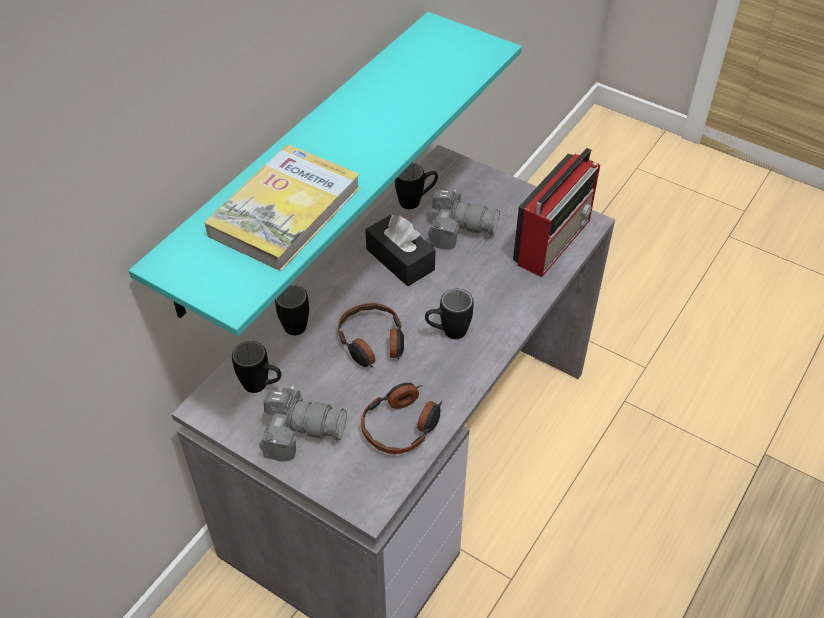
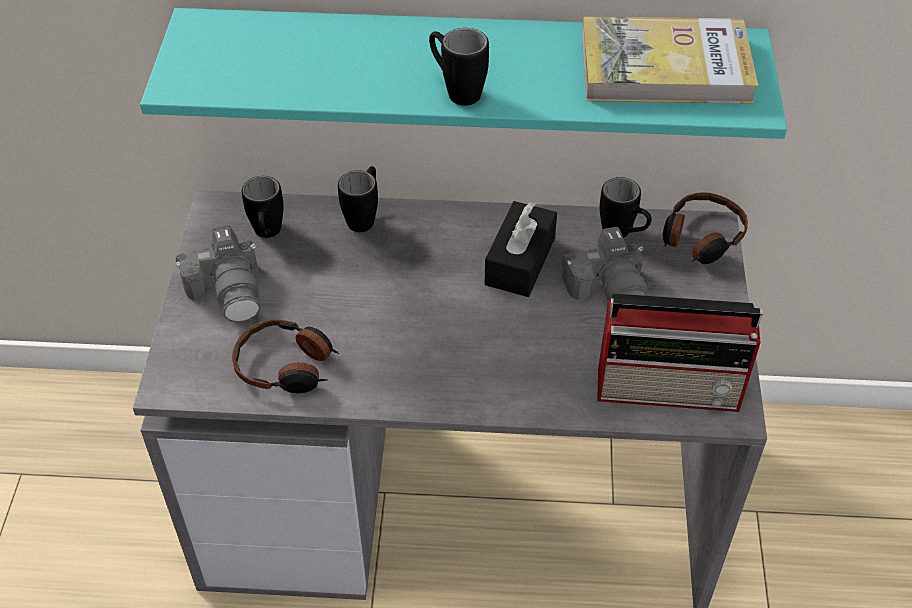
camera: 60 degrees right, 0 degrees up
book [205,144,360,271] -> book moved to [582,17,758,104]
headphones [338,303,404,368] -> headphones moved to [663,192,748,264]
black mug [425,289,474,339] -> black mug moved to [429,28,489,106]

